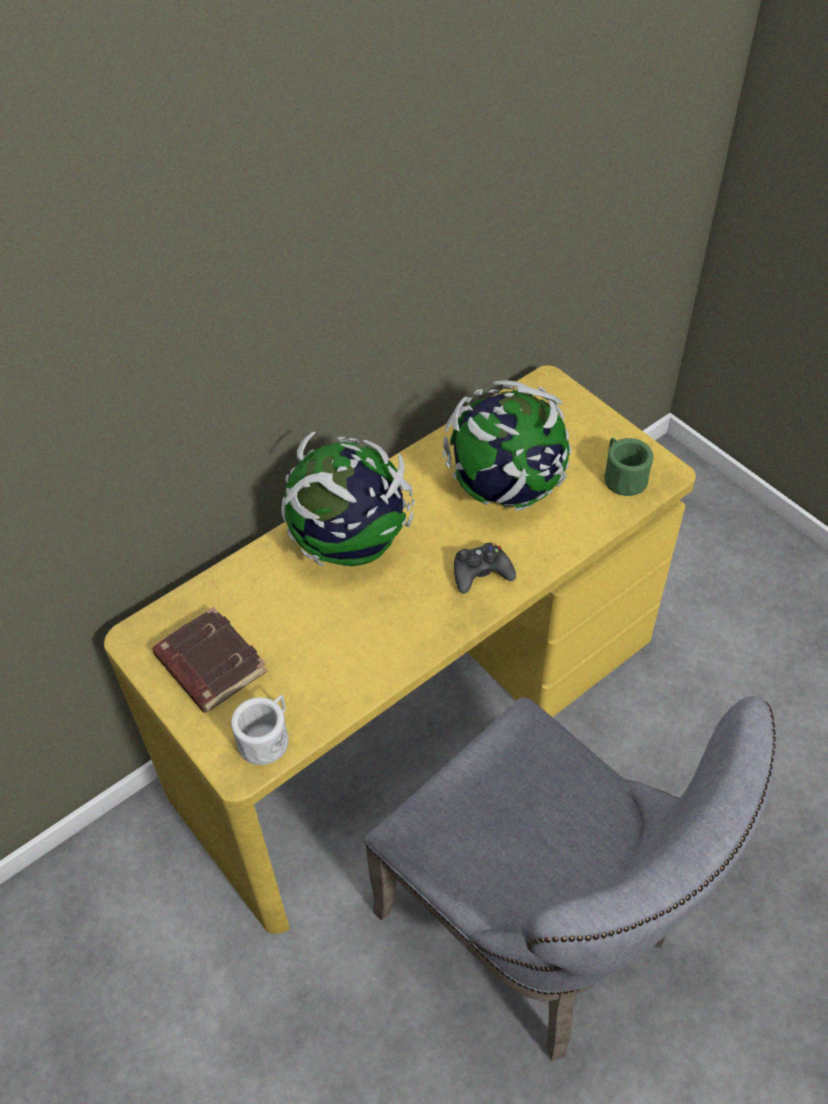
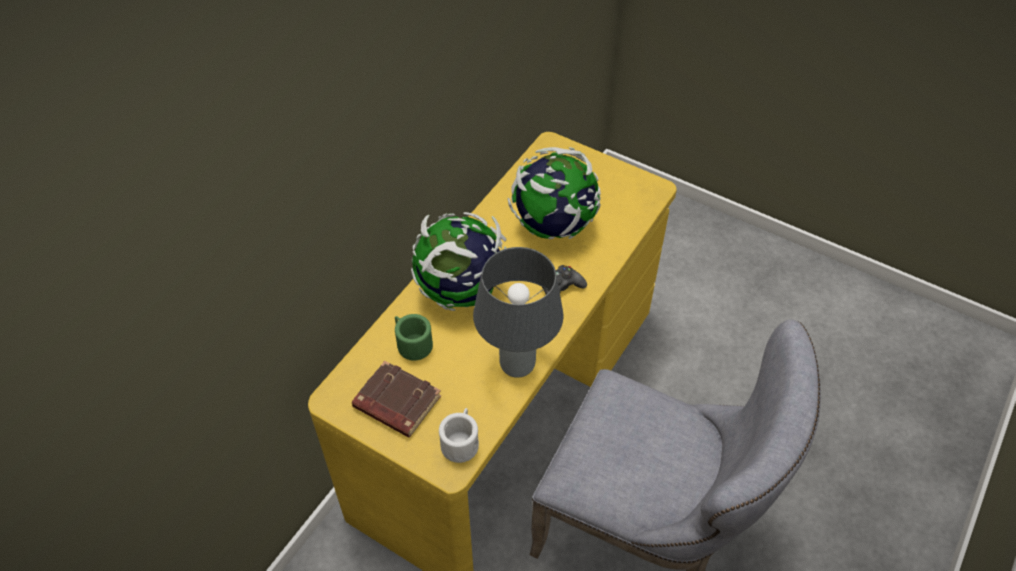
camera: 20 degrees left, 0 degrees up
green mug [604,438,653,496] -> green mug moved to [395,314,433,361]
none -> grey table lamp [473,247,563,378]

